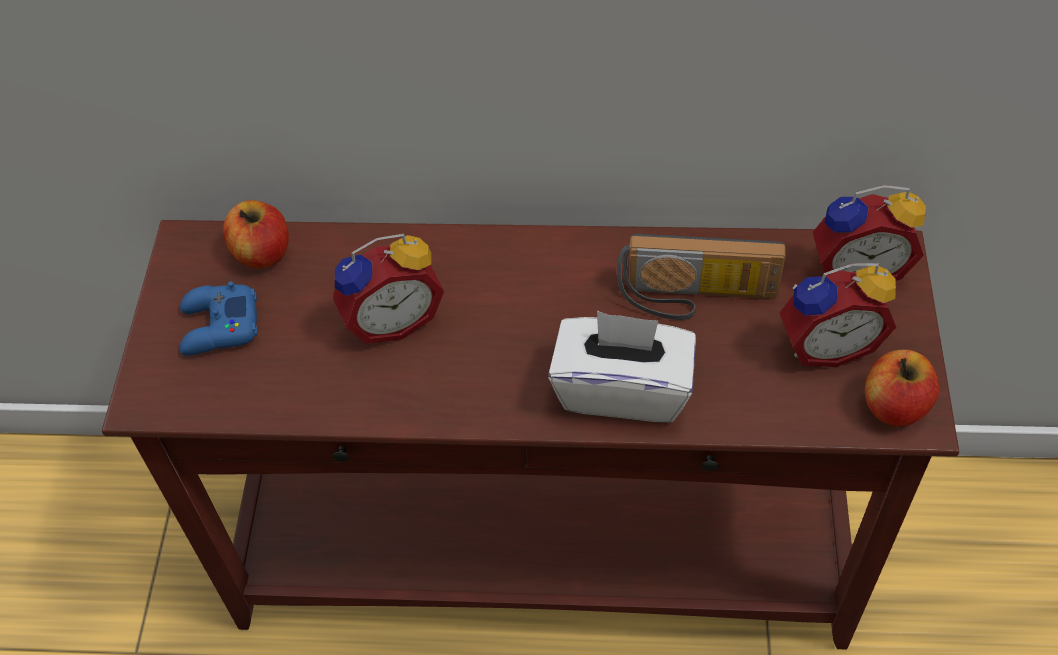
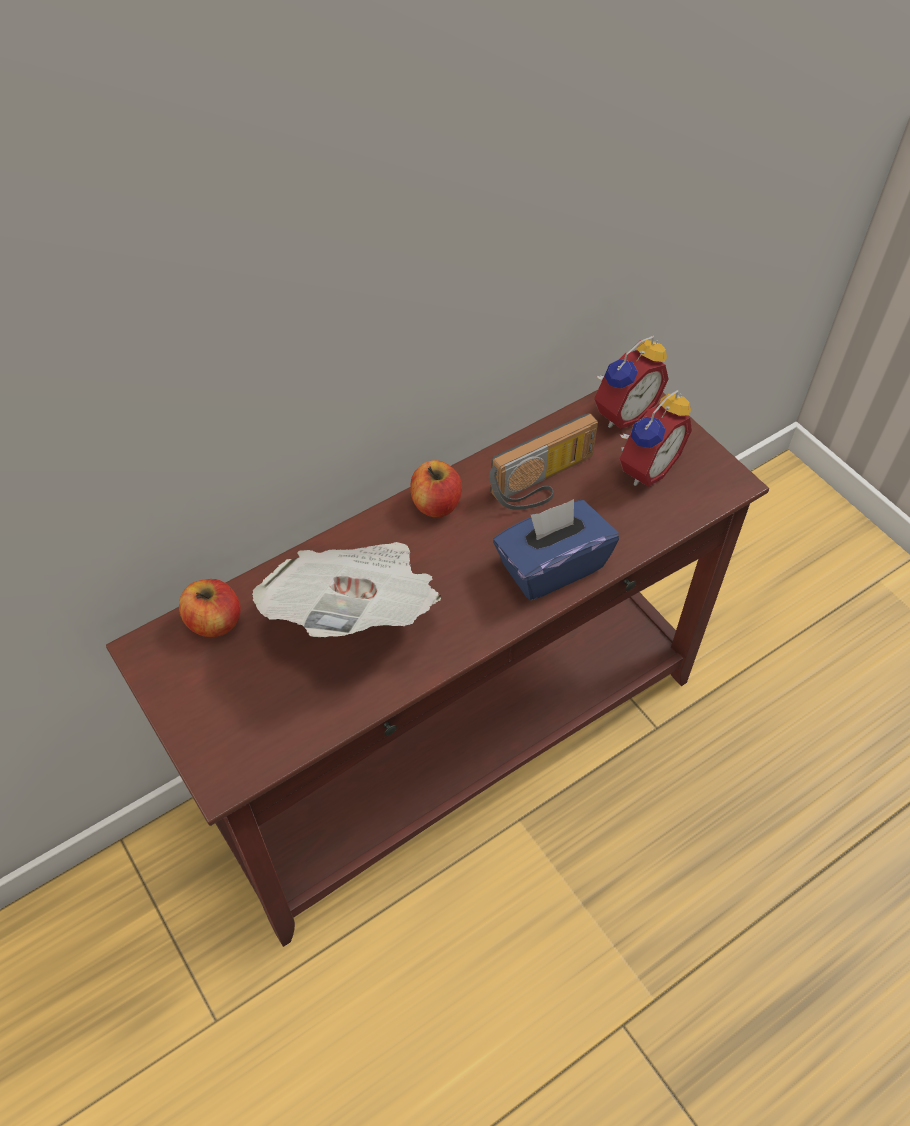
camera: 40 degrees left, 0 degrees up
blue game controller [179,281,258,356] -> none
alarm clock [333,234,444,344] -> newspaper [252,542,441,637]
white tissue box [548,311,696,422] -> blue tissue box [493,499,619,600]
apple [865,350,939,426] -> apple moved to [411,460,462,517]

